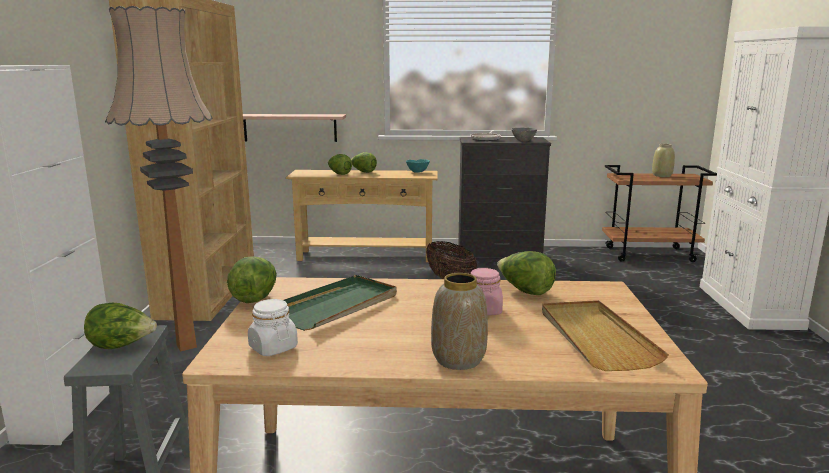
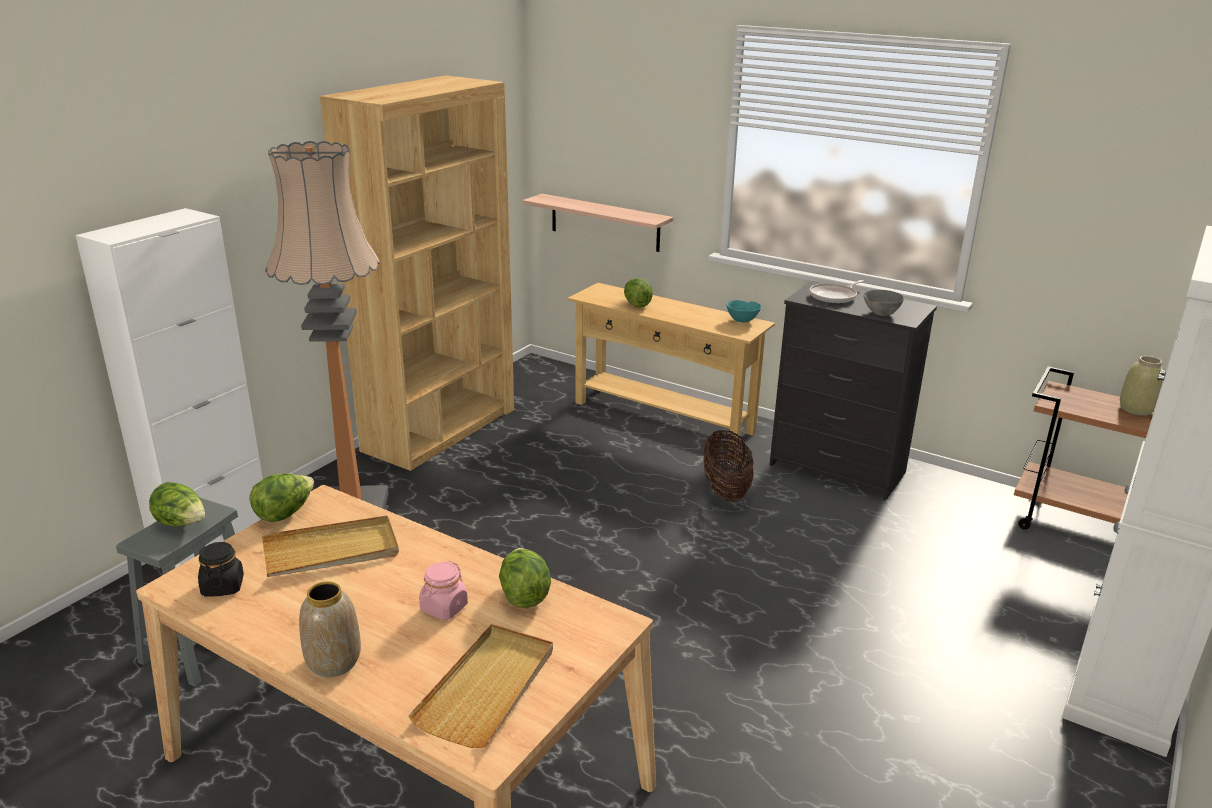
camera: 30 degrees right, 10 degrees up
white jar [248,299,298,356] -> black jar [198,542,244,597]
green tray [283,275,397,331] -> beige tray [262,516,399,577]
lettuce [351,152,377,173] -> none

